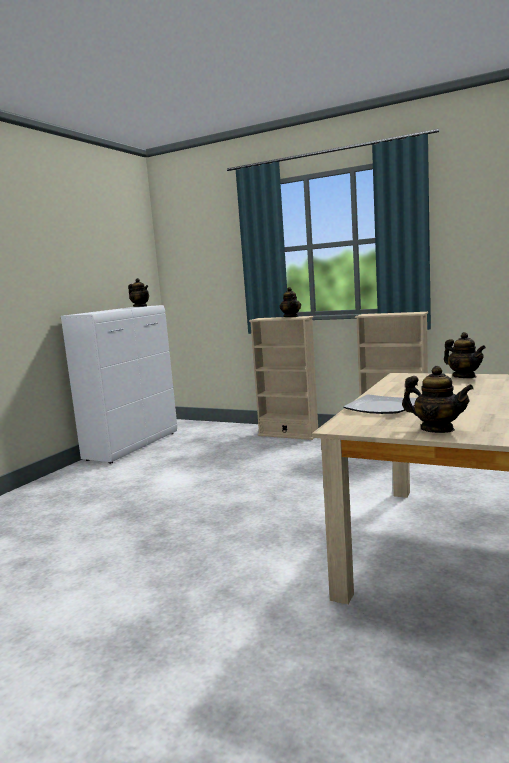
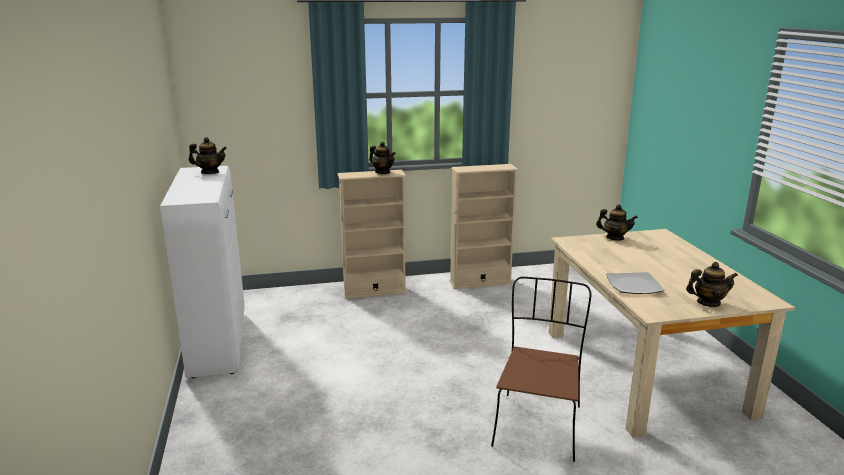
camera: 40 degrees left, 10 degrees up
none -> brown chair [491,277,592,462]

